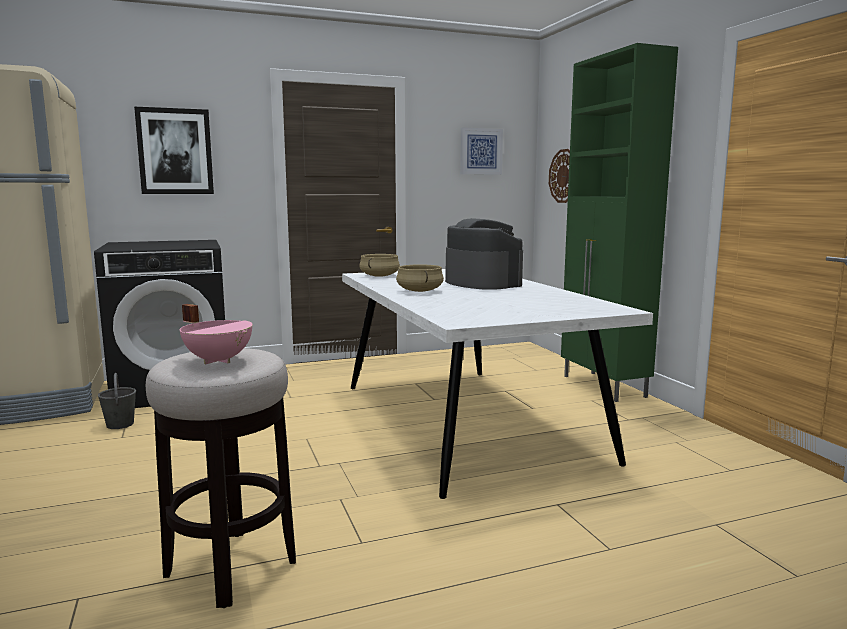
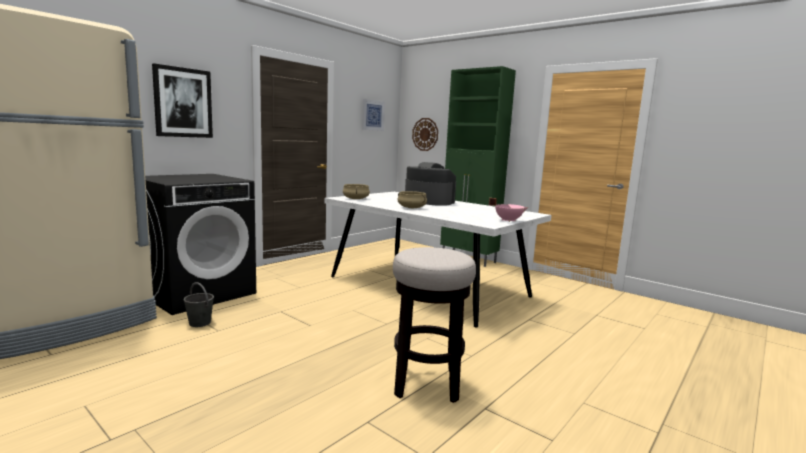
camera: 30 degrees left, 0 degrees up
pink cooking pot [180,304,253,364] -> pink cooking pot moved to [489,198,529,222]

